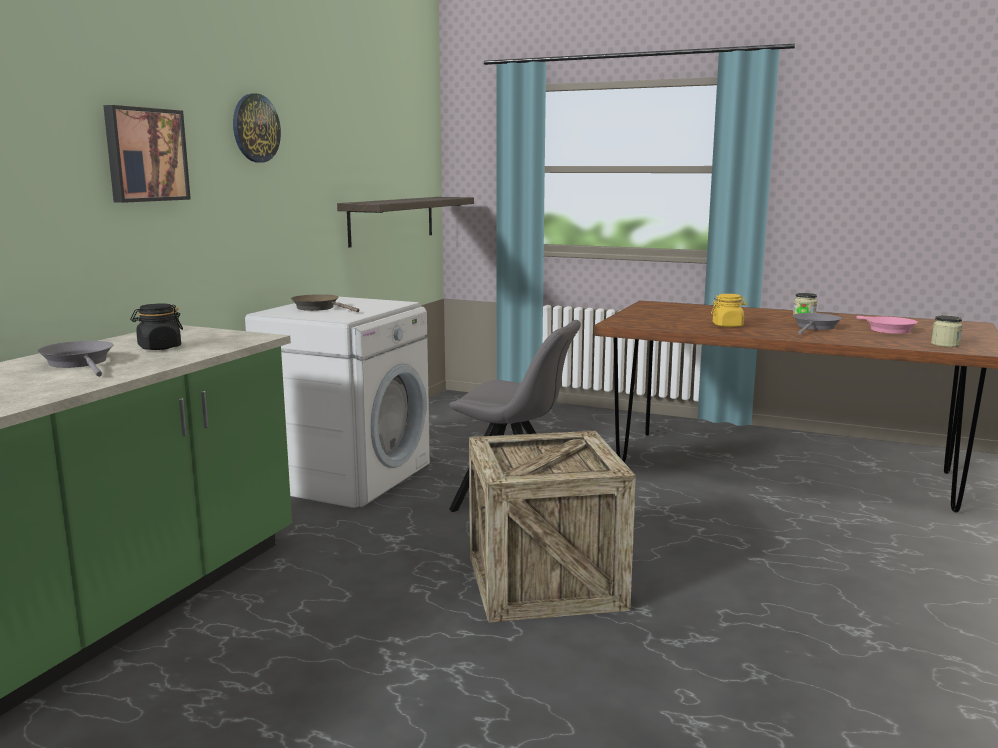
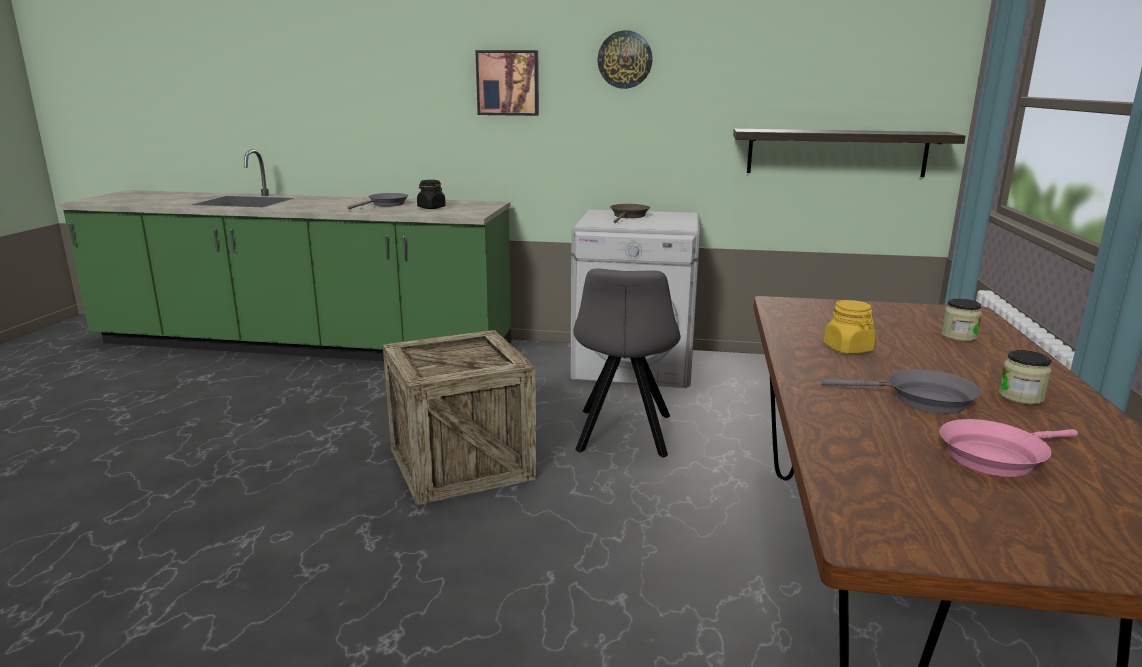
camera: 75 degrees right, 5 degrees up
jar [931,316,963,347] -> jar moved to [941,299,982,341]

